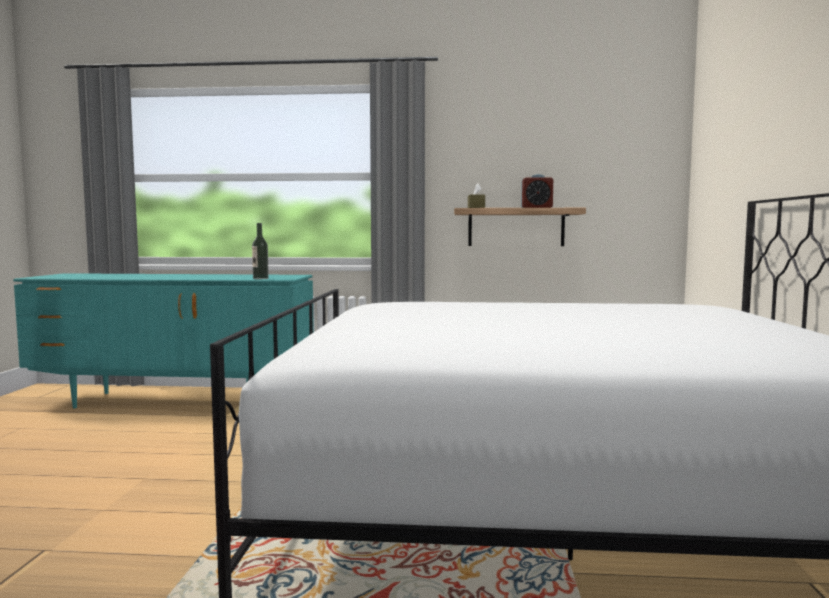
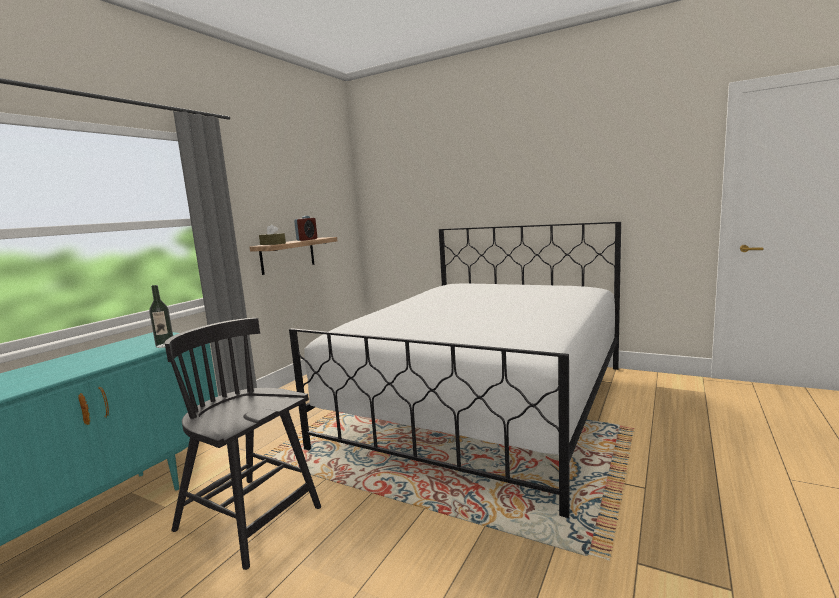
camera: 65 degrees left, 5 degrees up
none -> black chair [165,318,321,570]

